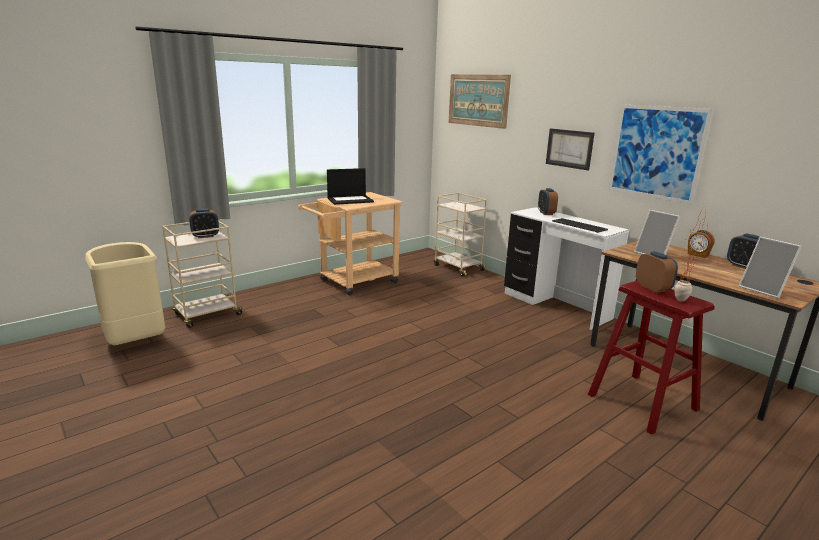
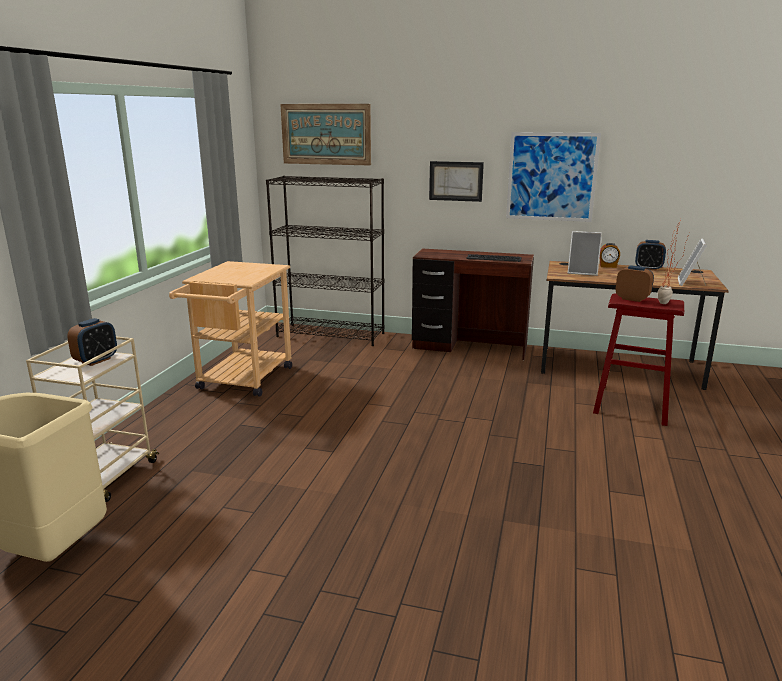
camera: 35 degrees left, 0 degrees up
laptop [327,168,374,205] -> none
beige cart [434,193,487,277] -> black bookcase [266,176,385,346]
white desk [504,207,629,330] -> brown desk [412,248,534,360]
alarm clock [538,188,558,215] -> none
picture frame [739,236,802,299] -> picture frame turned 90 degrees clockwise [678,238,707,286]

